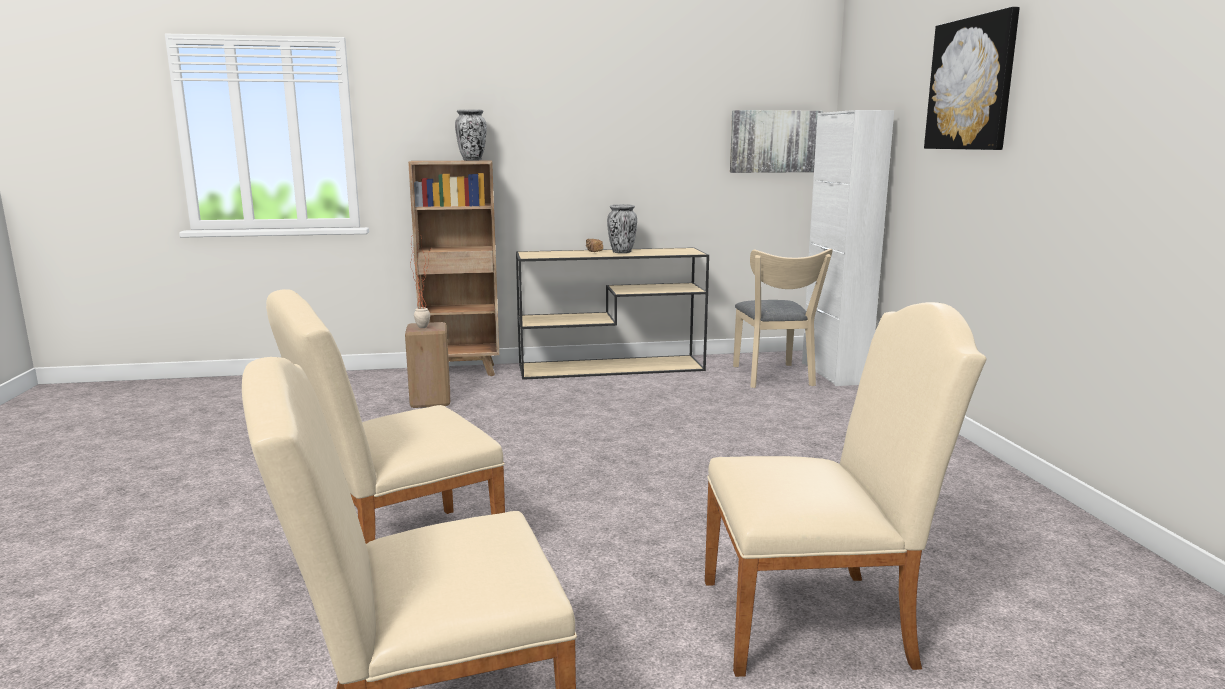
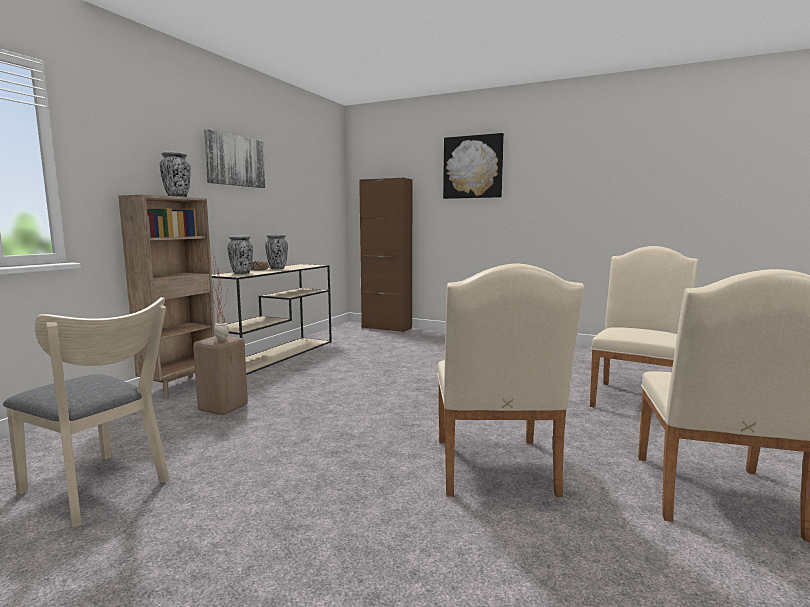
camera: 55 degrees left, 5 degrees down
picture [730,110,823,173] -> picture moved to [204,129,266,188]
beige chair [733,249,833,388] -> beige chair moved to [3,297,169,528]
white cabinet [802,110,894,386] -> brown cabinet [359,178,412,332]
none -> vase [227,236,253,274]

